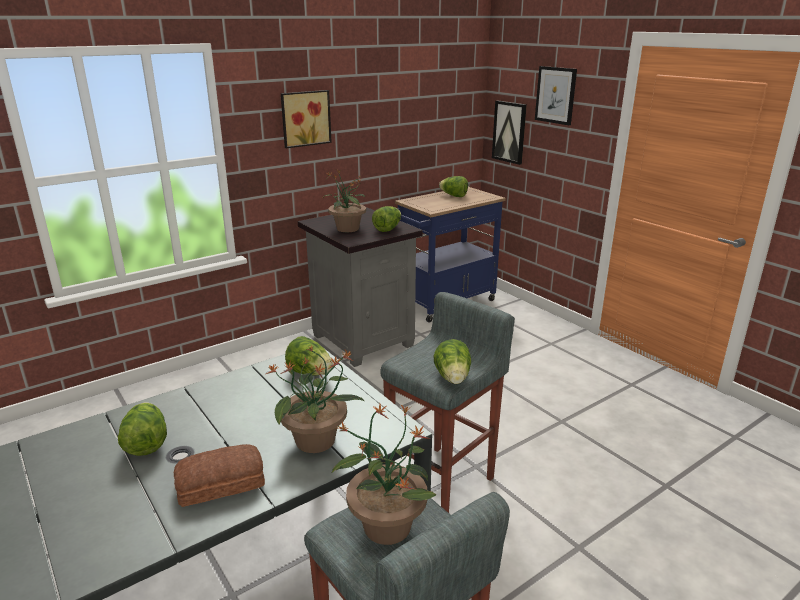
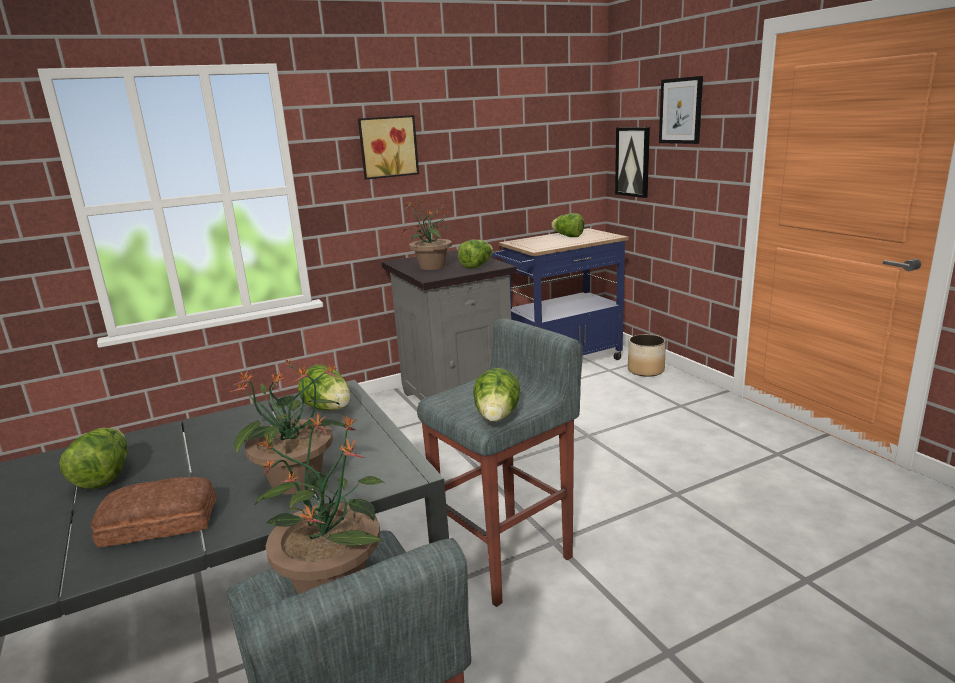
camera: 10 degrees right, 5 degrees down
none -> planter [628,334,666,377]

